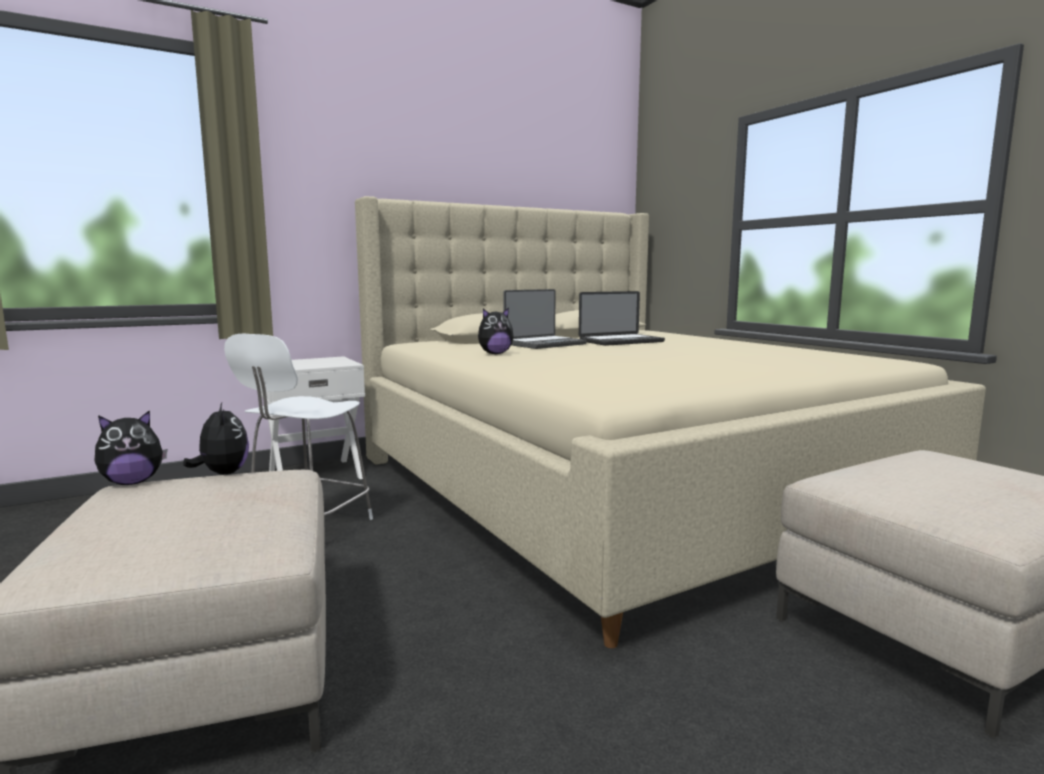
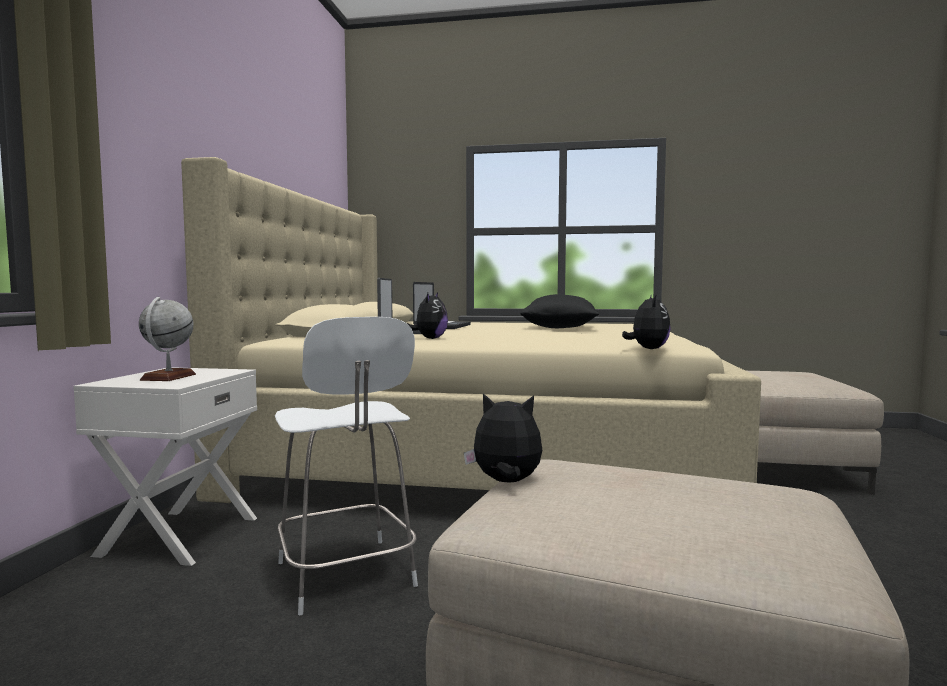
camera: 50 degrees left, 5 degrees down
plush toy [95,410,167,485] -> plush toy moved to [622,294,671,349]
none -> globe [139,297,196,381]
none -> black pillow [521,294,599,328]

